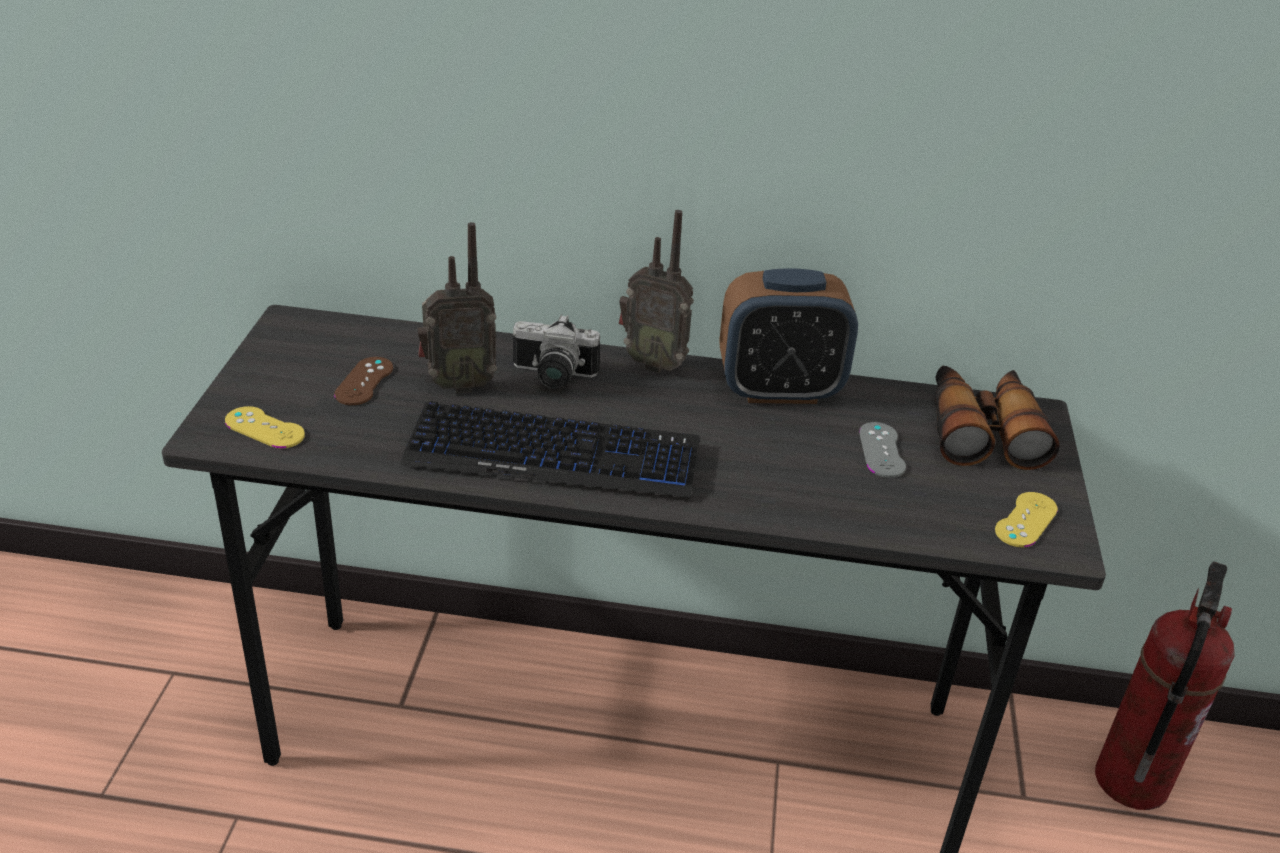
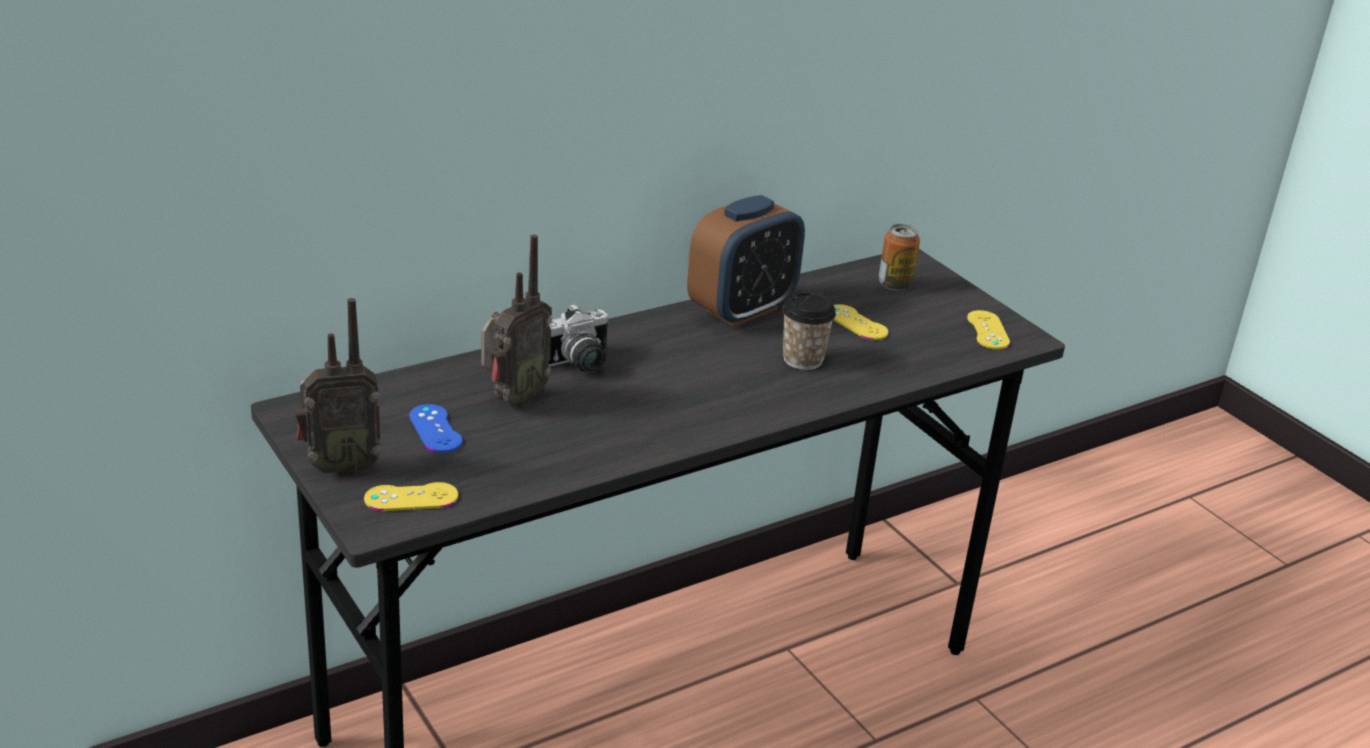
camera: 40 degrees left, 5 degrees down
brown game controller [334,357,393,405] -> blue game controller [409,404,462,453]
keyboard [400,401,700,498] -> none
radio [619,210,694,373] -> radio moved to [295,298,382,477]
grey game controller [859,422,906,478] -> yellow game controller [833,304,888,340]
binoculars [934,366,1060,470] -> can [878,224,920,291]
fire extinguisher [1095,561,1235,810] -> none
none -> cup [782,291,836,370]

